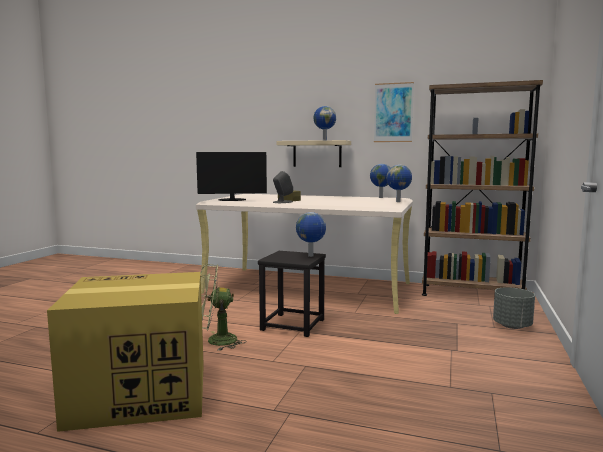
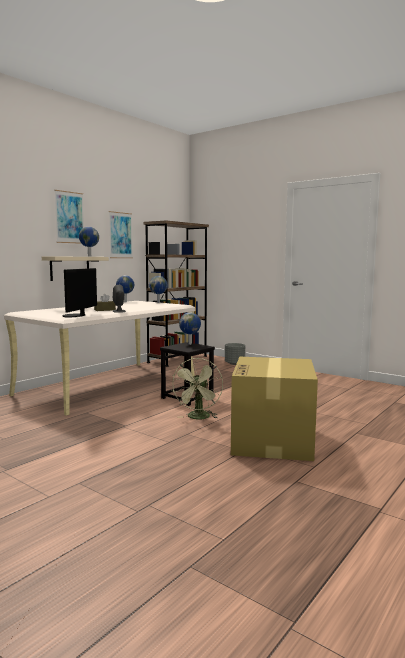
camera: 70 degrees left, 0 degrees up
none -> picture [54,190,84,244]

